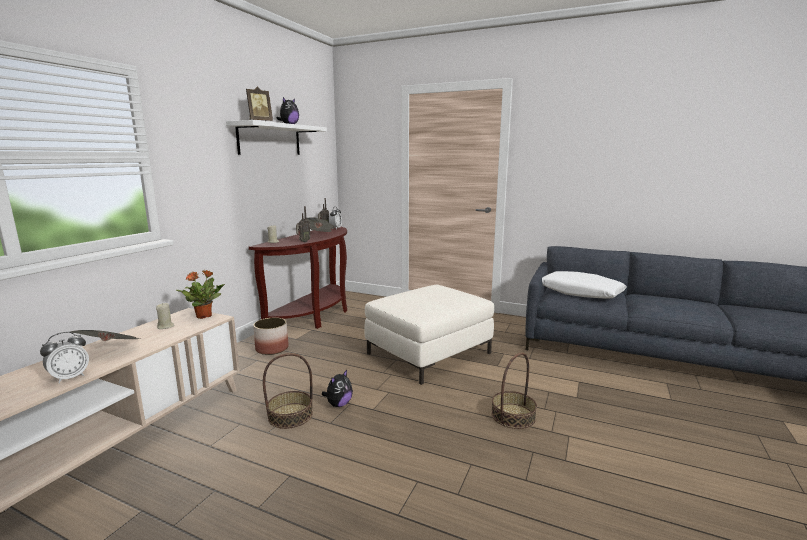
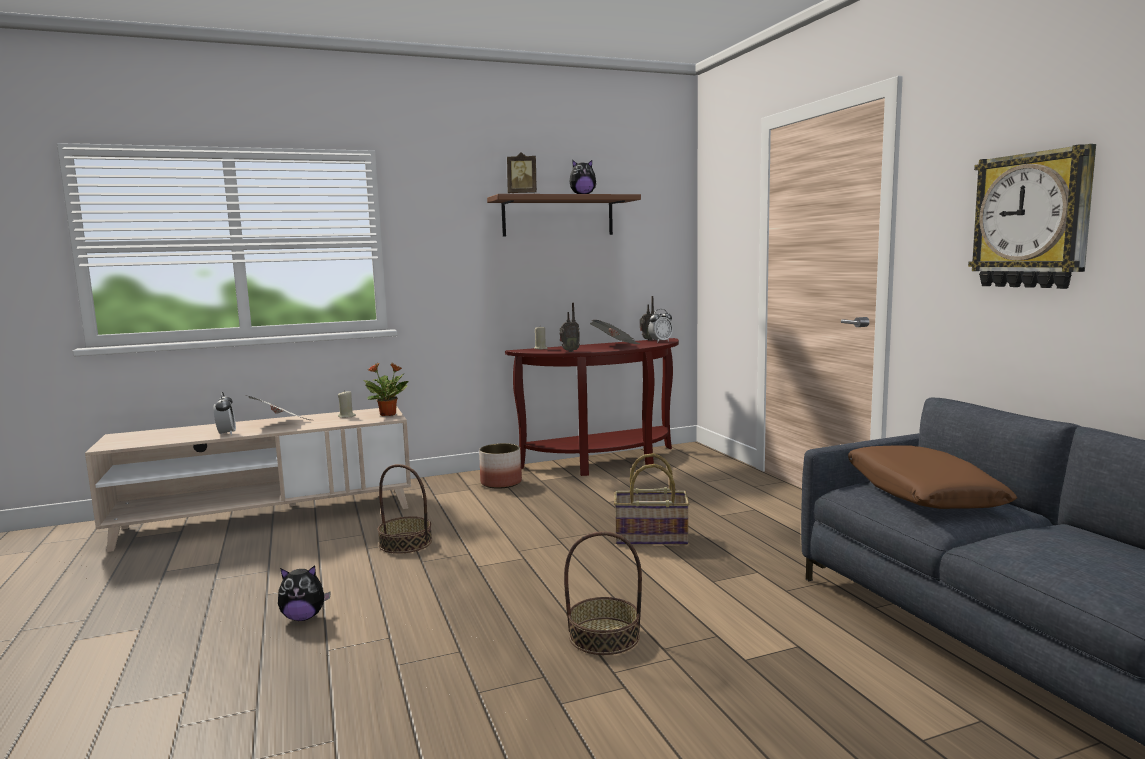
camera: 45 degrees right, 5 degrees down
alarm clock [40,332,89,384] -> alarm clock turned 105 degrees counterclockwise [214,392,236,436]
white shelf [226,120,327,155] -> brown shelf [487,194,641,237]
plush toy [322,370,353,407] -> plush toy moved to [278,565,331,621]
white ottoman [364,284,494,385] -> basket [614,453,689,545]
white pillow [542,271,627,299] -> brown pillow [848,445,1017,509]
none -> wall clock [968,144,1096,289]

